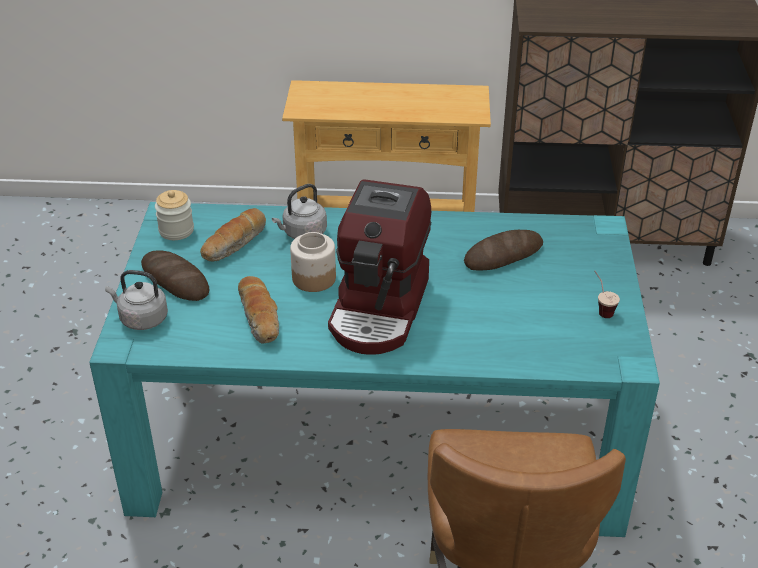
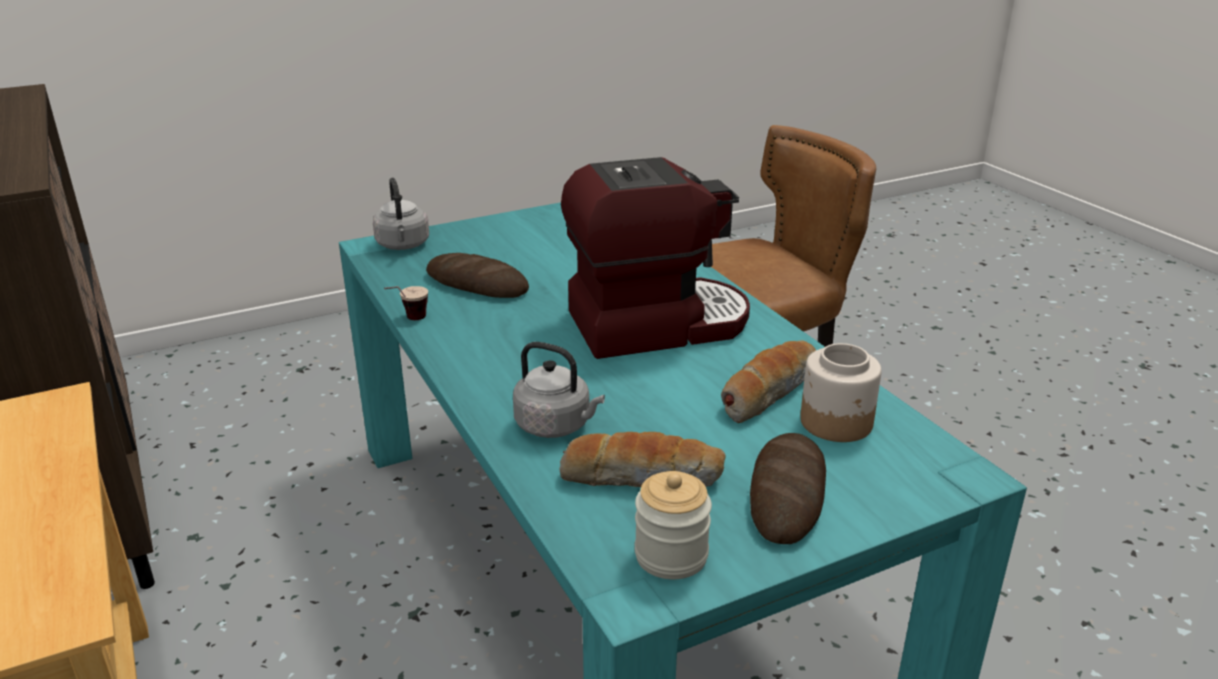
camera: 120 degrees left, 10 degrees down
grey kettle [105,270,168,330] -> grey kettle moved to [373,178,429,250]
jar [290,232,336,292] -> jar moved to [800,343,882,442]
cup [594,271,620,318] -> cup moved to [384,286,428,320]

